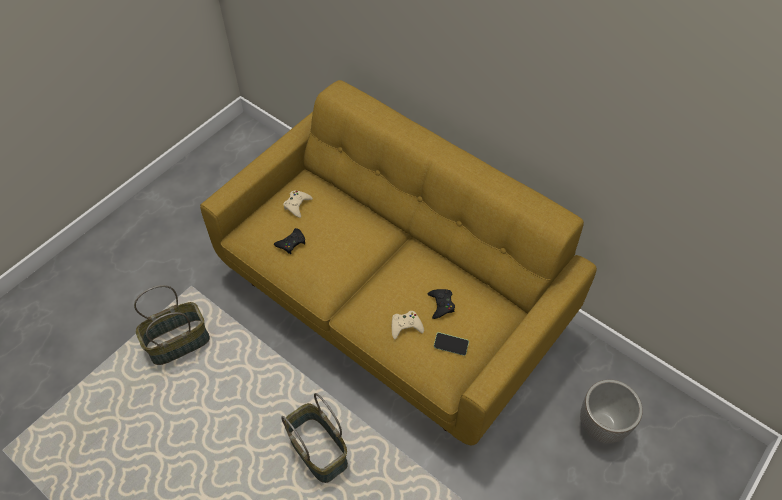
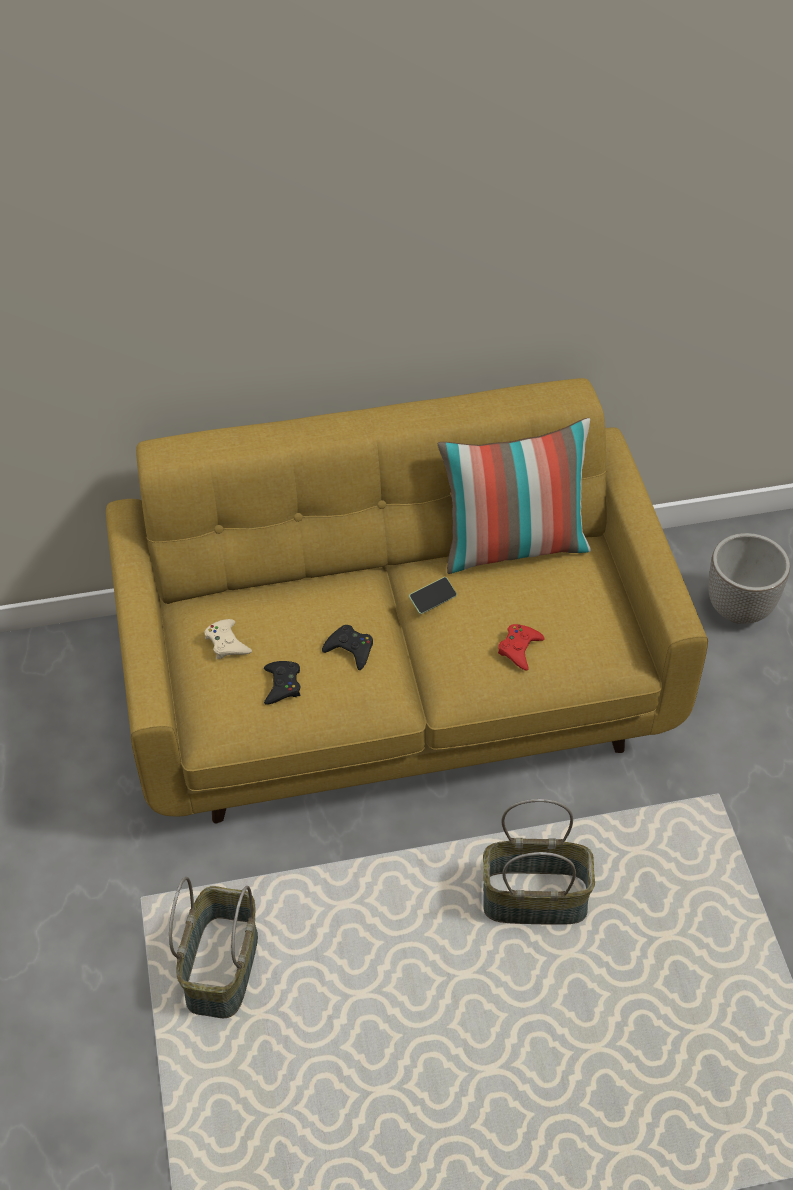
camera: 50 degrees left, 5 degrees down
beige game controller [392,311,424,340] -> red game controller [498,624,545,671]
black game controller [428,289,455,319] -> black game controller moved to [322,625,373,670]
phone [434,332,469,356] -> phone moved to [409,577,457,614]
none -> pillow [438,418,591,574]

